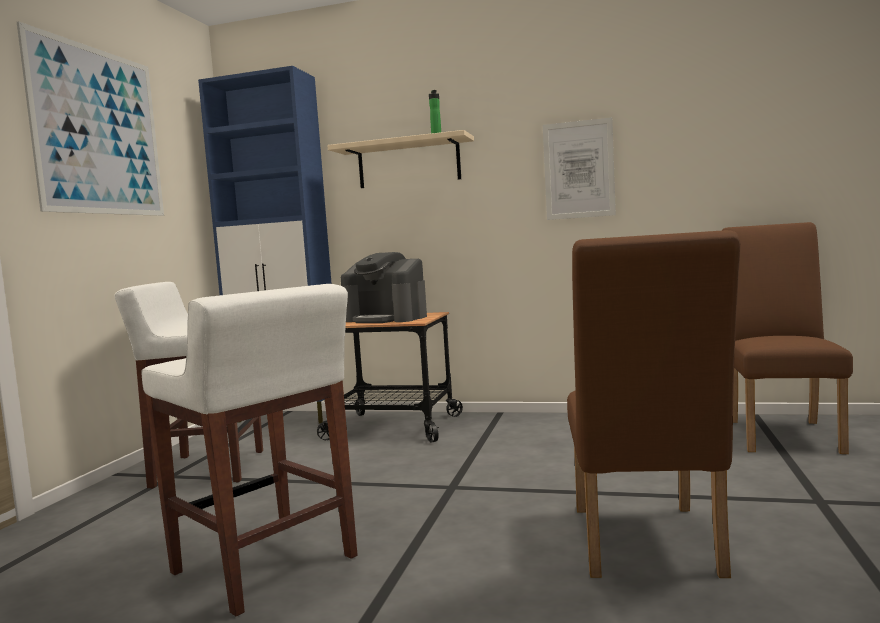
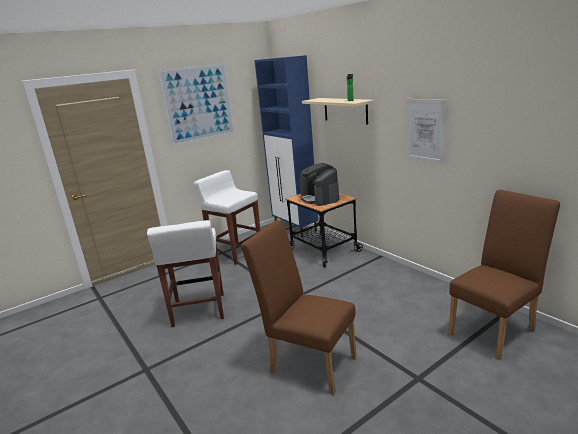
camera: 40 degrees right, 15 degrees up
brown chair [567,230,741,578] -> brown chair turned 75 degrees clockwise [241,220,357,395]

